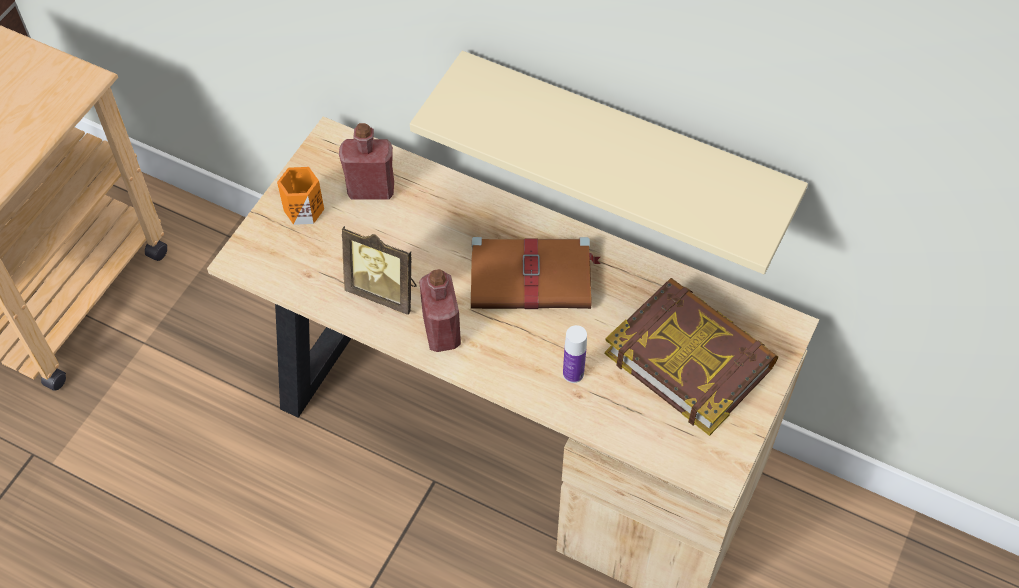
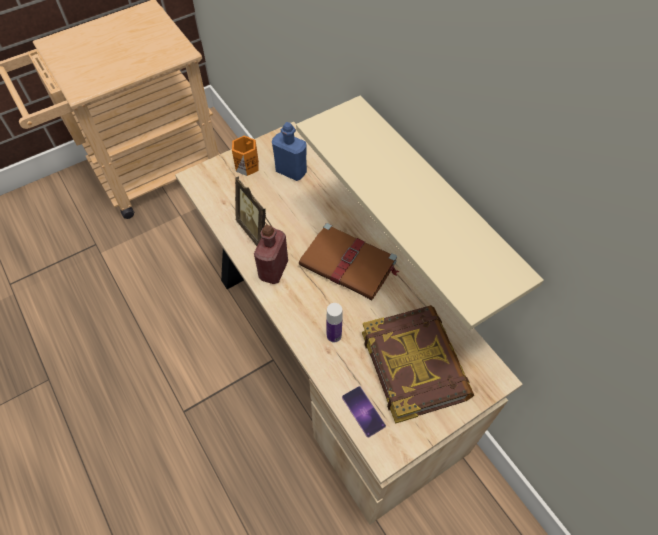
camera: 30 degrees right, 0 degrees up
red bottle [339,123,394,200] -> blue bottle [272,122,307,181]
none -> phone [342,386,386,437]

